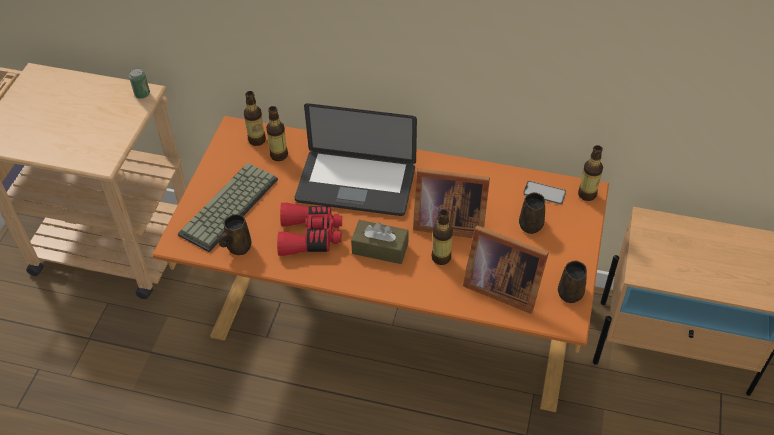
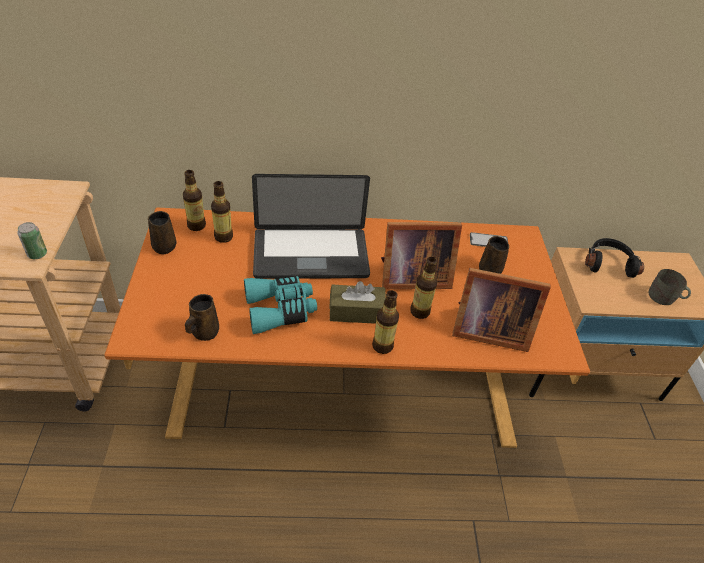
camera: 20 degrees left, 5 degrees down
can [129,68,150,99] -> can moved to [17,222,47,259]
keyboard [178,163,278,252] -> none
red binoculars [277,203,342,256] -> turquoise binoculars [244,276,317,334]
brown mug [558,261,587,303] -> brown mug moved to [148,211,176,254]
bottle [578,145,603,201] -> bottle moved to [372,290,399,354]
none -> black headphones [585,238,644,278]
none -> grey mug [649,269,691,305]

